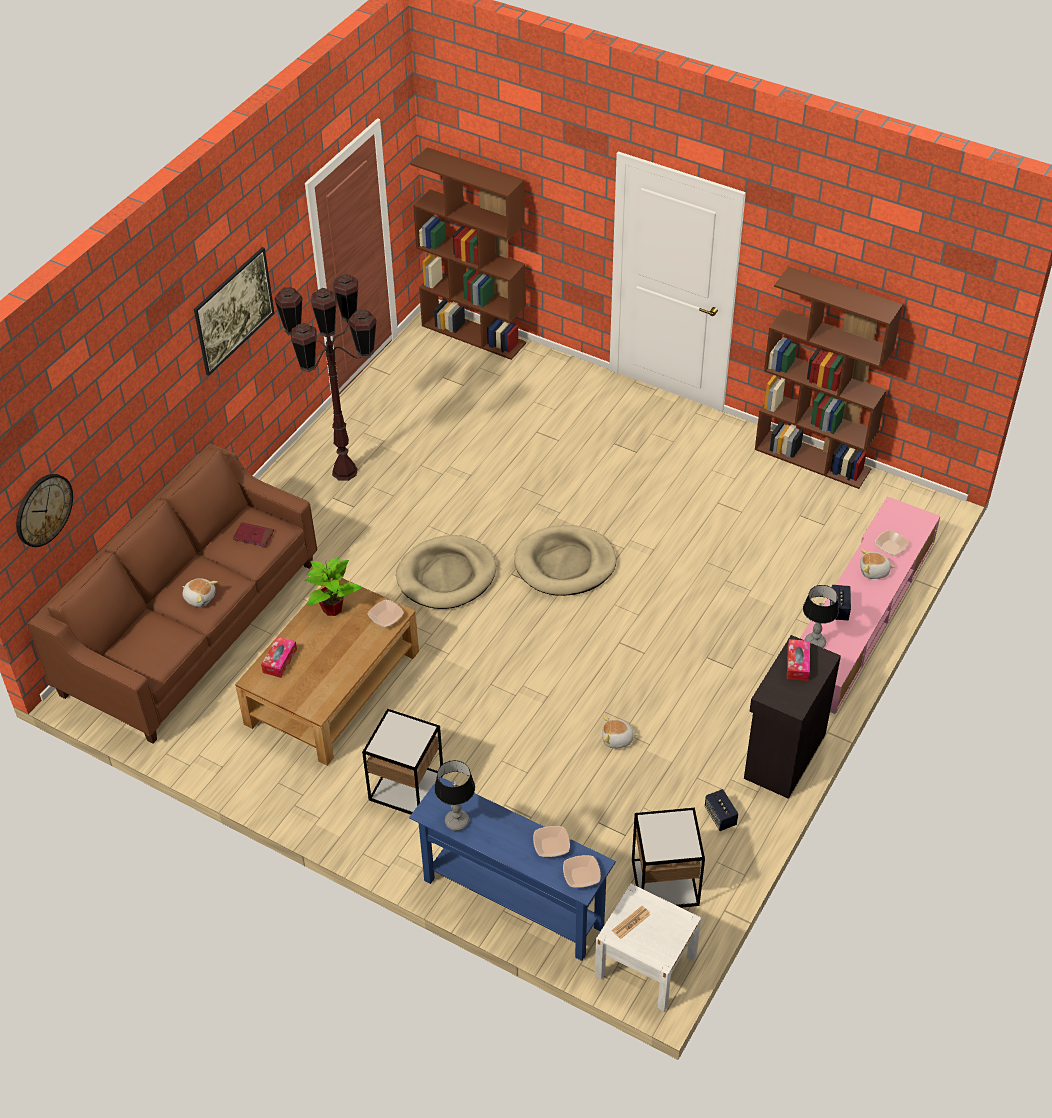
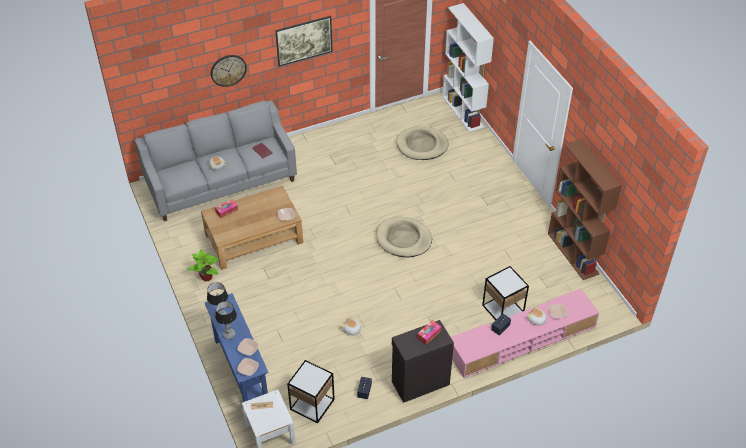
camera: 35 degrees right, 0 degrees up
wall clock [16,474,73,547] -> wall clock moved to [211,55,247,87]
brown sofa [27,444,317,743] -> grey sofa [134,100,297,221]
brown floor lamp [274,274,377,481] -> none
potted plant [305,557,363,616] -> potted plant moved to [187,249,219,281]
side table [362,709,443,815] -> side table moved to [482,266,529,320]
beige dog bed [396,535,496,609] -> beige dog bed moved to [396,126,448,160]
brown bookcase [410,147,526,360] -> white bookcase [442,3,494,132]
table lamp [803,585,839,648] -> table lamp moved to [215,301,237,339]

